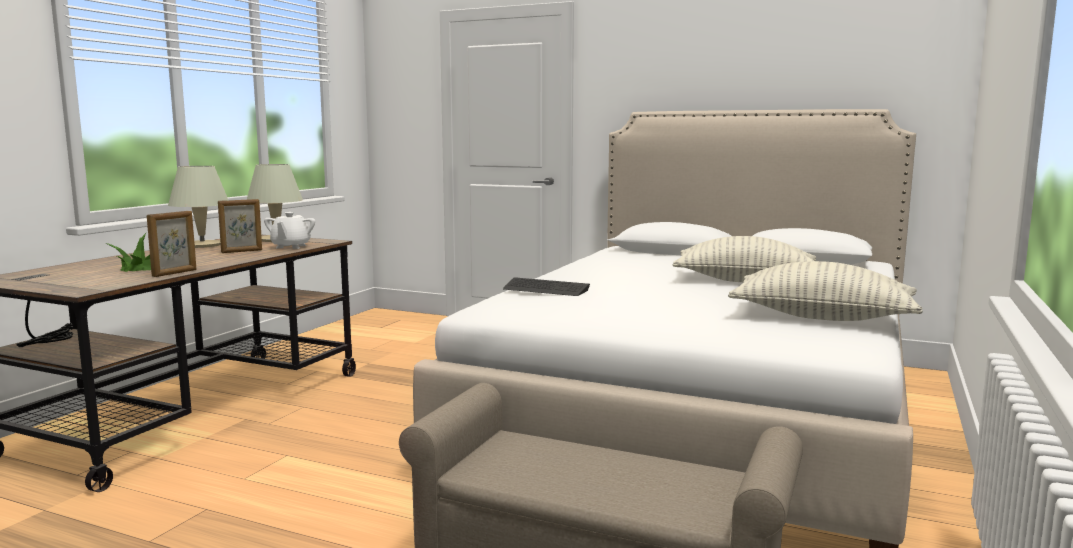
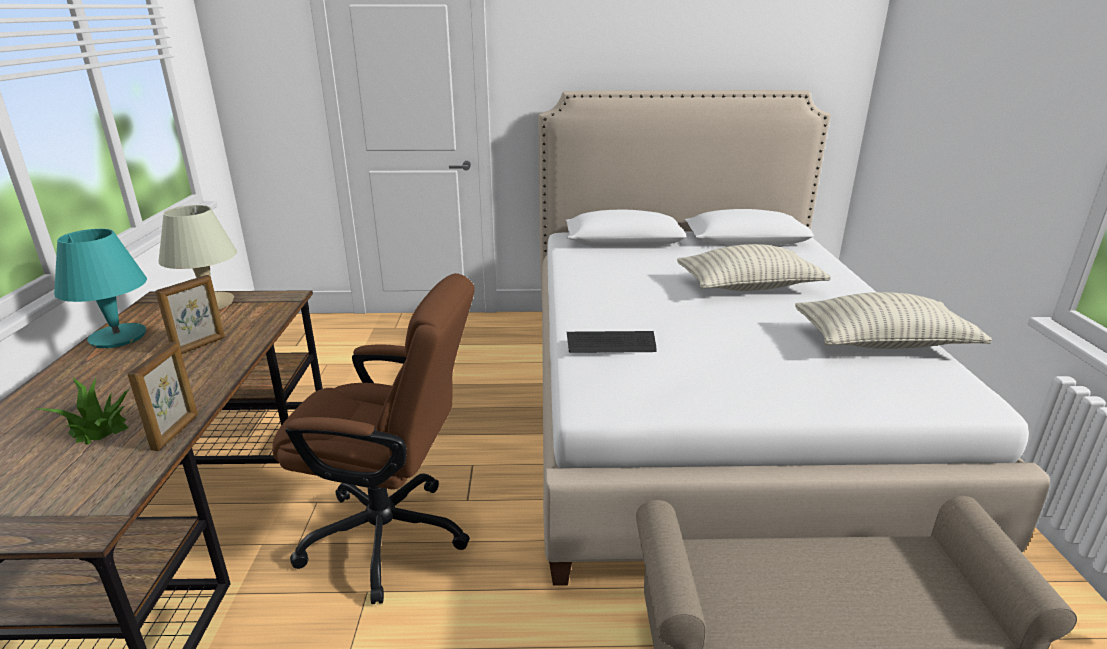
camera: 25 degrees left, 15 degrees up
beige table lamp [168,166,228,248] -> turquoise table lamp [54,229,147,348]
white teapot [264,212,315,249] -> none
none -> brown office chair [272,273,474,604]

